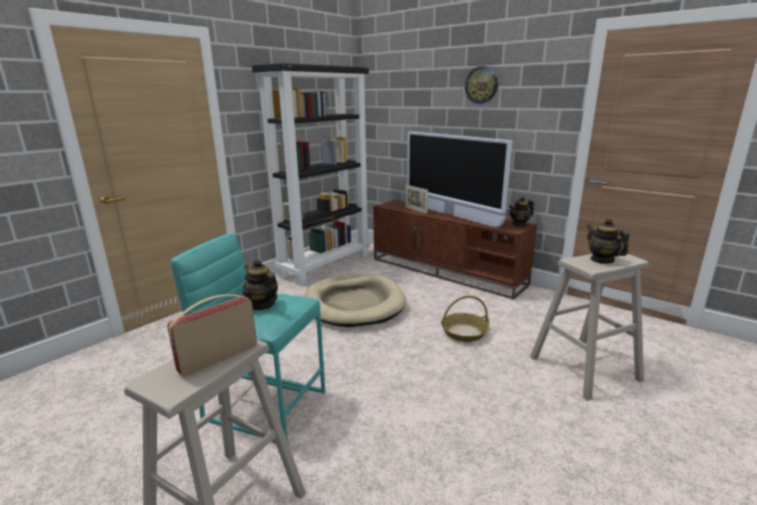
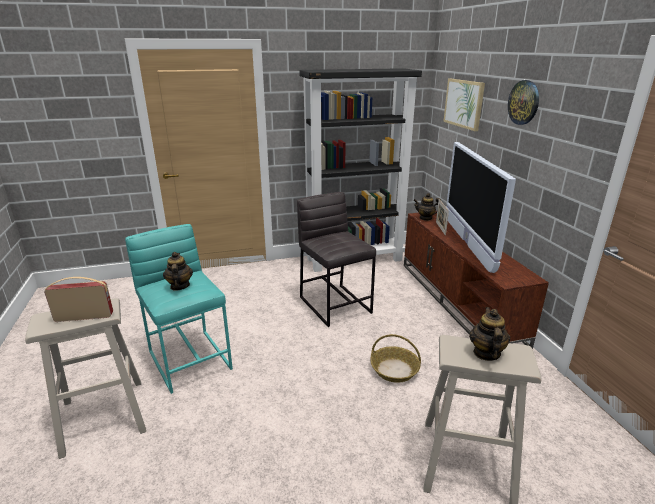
camera: 35 degrees right, 5 degrees up
beige dog bed [304,274,406,327] -> grey stool [297,192,376,327]
teapot [509,196,534,227] -> teapot moved to [413,193,441,221]
none -> picture [443,79,485,131]

